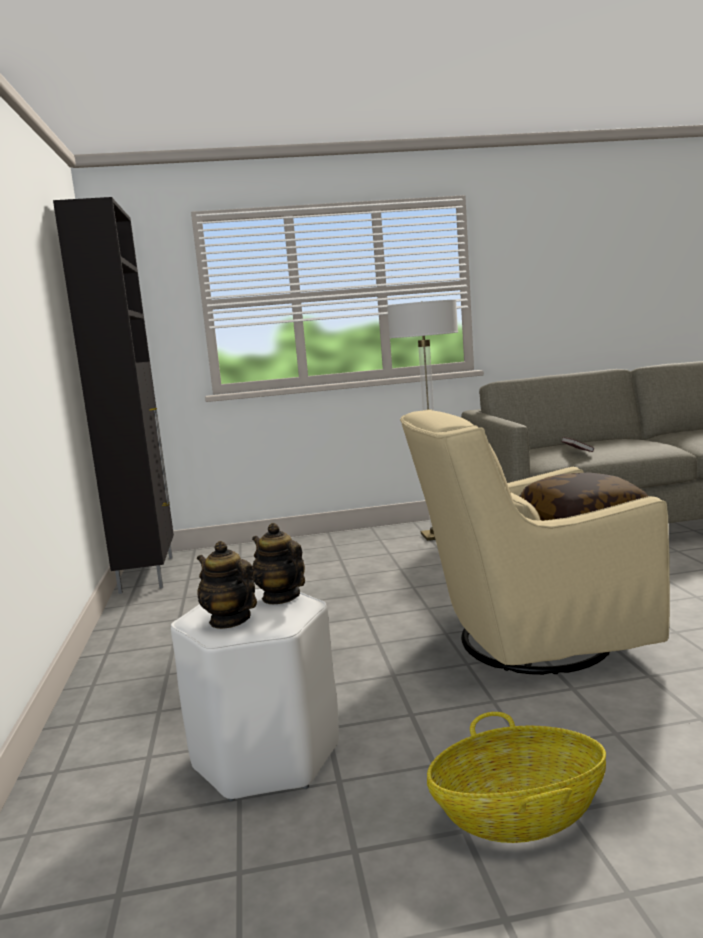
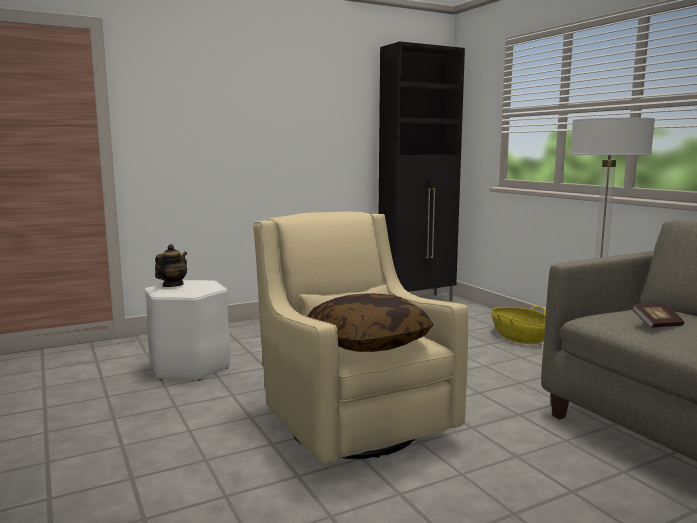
camera: 70 degrees right, 0 degrees up
teapot [252,523,305,604] -> none
basket [427,712,606,843] -> basket moved to [492,306,546,344]

